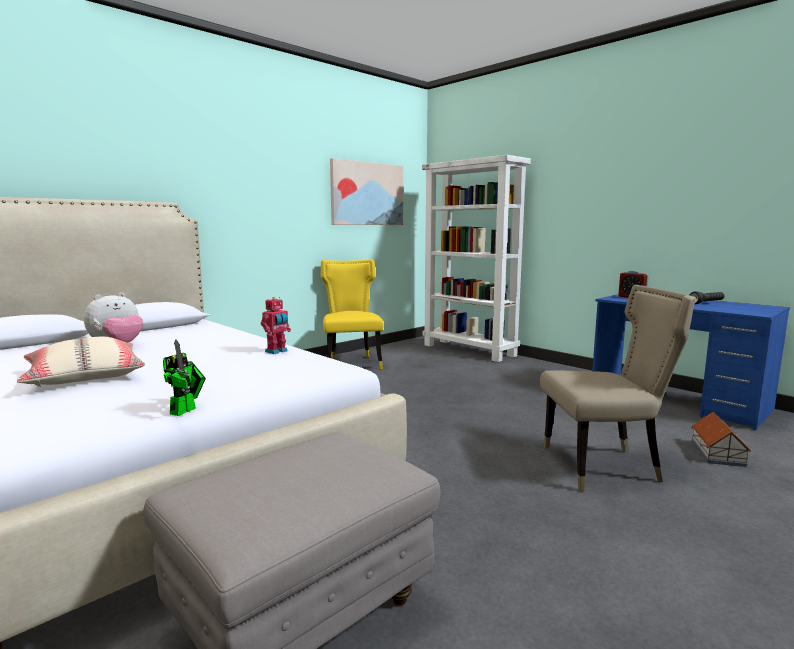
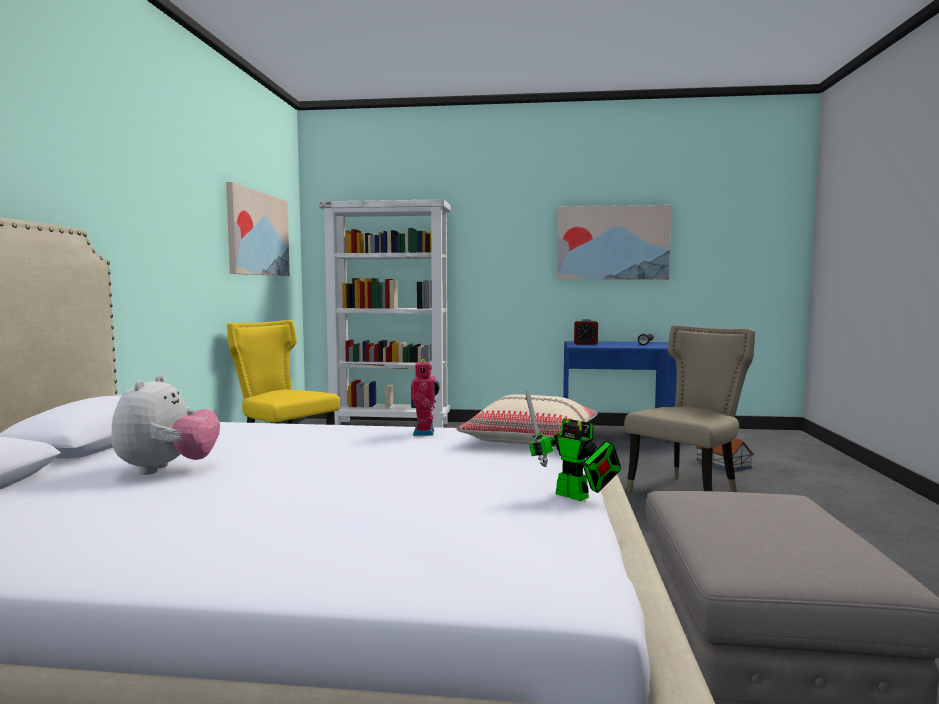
camera: 40 degrees left, 5 degrees down
beige pillow [17,337,145,387] -> beige pillow moved to [456,394,598,447]
toy robot [163,339,206,416] -> toy robot turned 150 degrees clockwise [526,391,621,501]
none -> picture [557,205,672,280]

